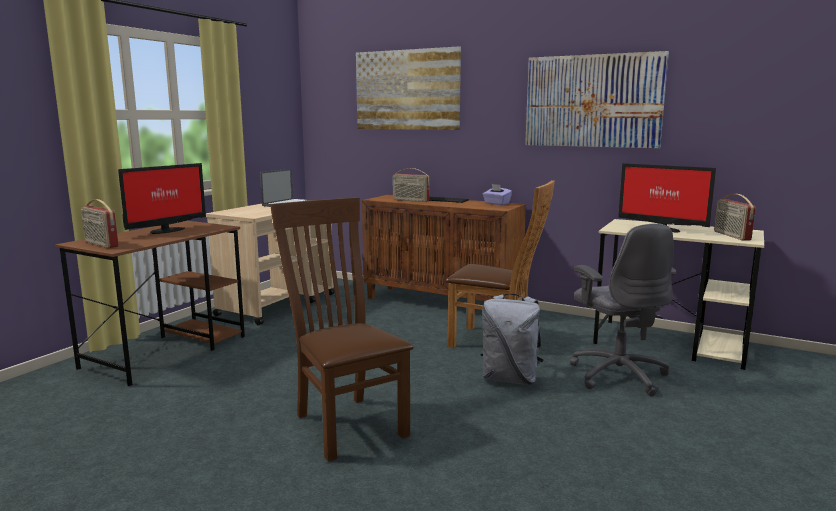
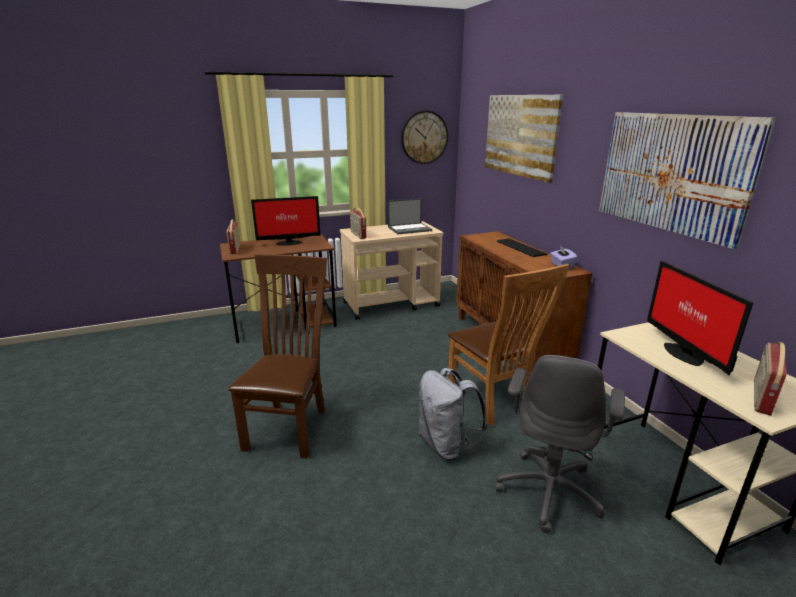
camera: 40 degrees right, 10 degrees up
radio [393,168,429,202] -> radio moved to [350,207,366,239]
none -> wall clock [401,110,448,164]

